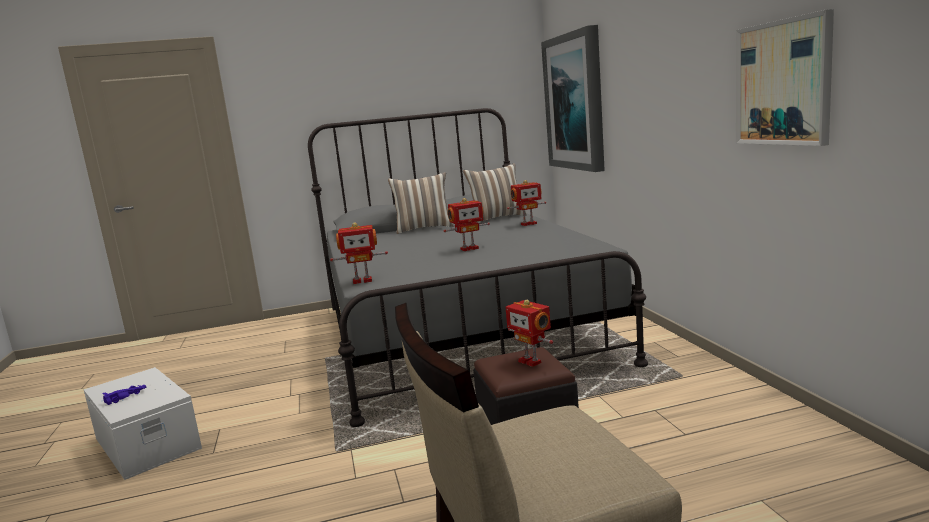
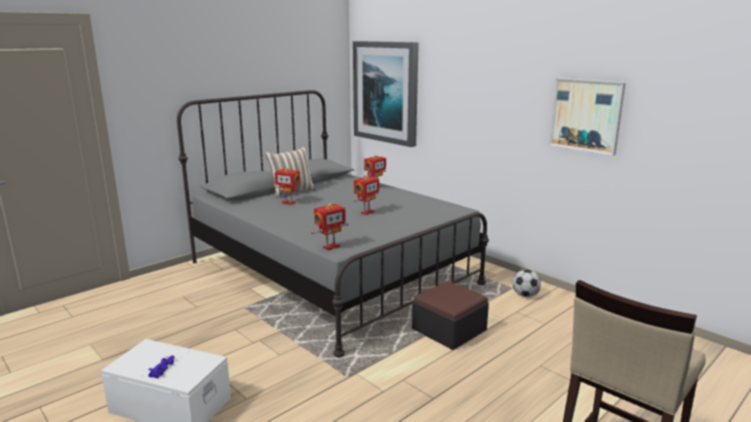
camera: 30 degrees left, 5 degrees up
pillow [463,163,527,223] -> none
toy robot [506,300,553,367] -> toy robot moved to [273,168,304,205]
none -> football [513,269,541,297]

